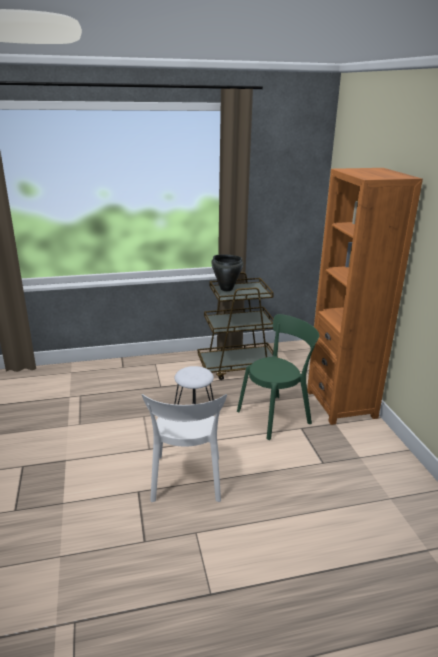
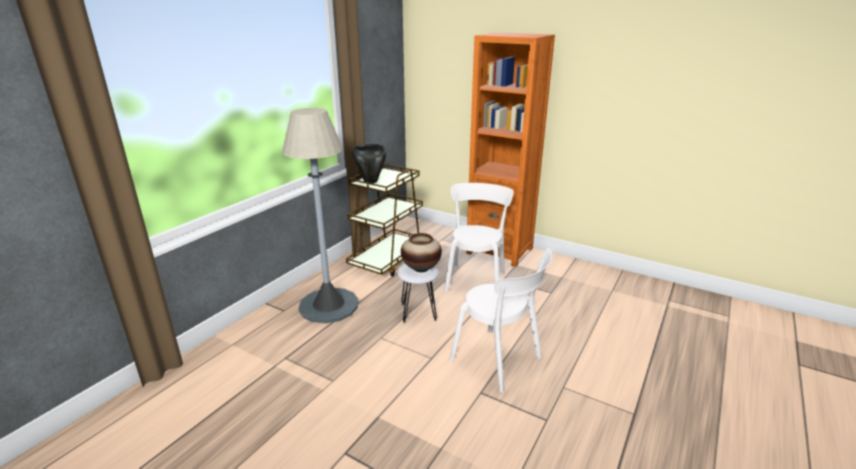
camera: 45 degrees left, 0 degrees up
green chair [237,314,319,440] -> white chair [444,183,514,292]
none -> grey floor lamp [282,108,358,323]
none -> vase [401,233,442,272]

